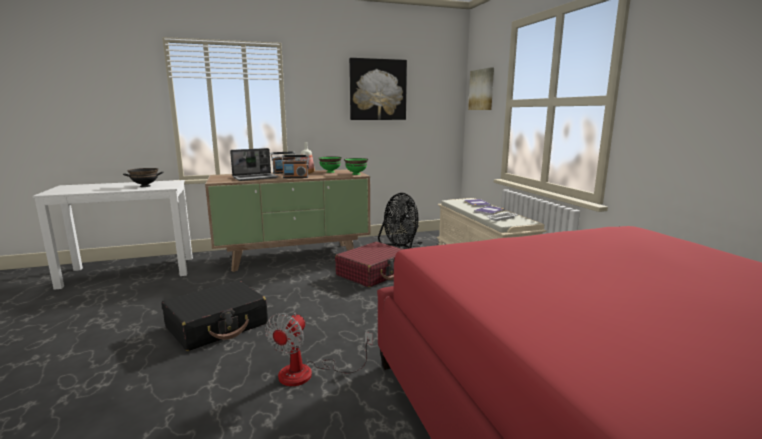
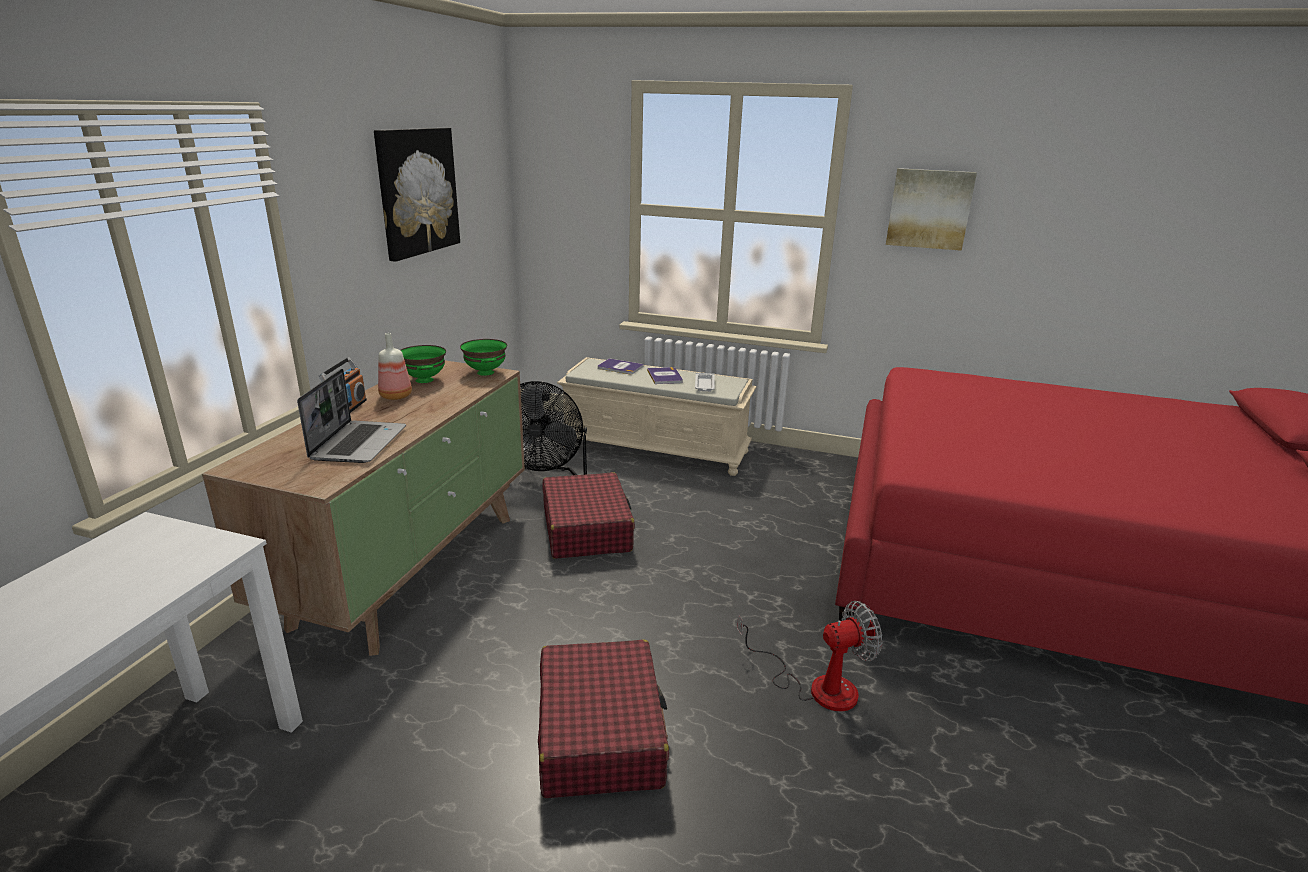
camera: 55 degrees left, 10 degrees up
black bowl [123,168,163,187] -> none
black suitcase [161,280,268,351] -> red suitcase [538,639,669,798]
fan [265,313,373,386] -> fan turned 75 degrees counterclockwise [737,601,883,711]
radio [281,155,309,178] -> none
picture [468,67,494,110] -> picture moved to [886,168,977,251]

